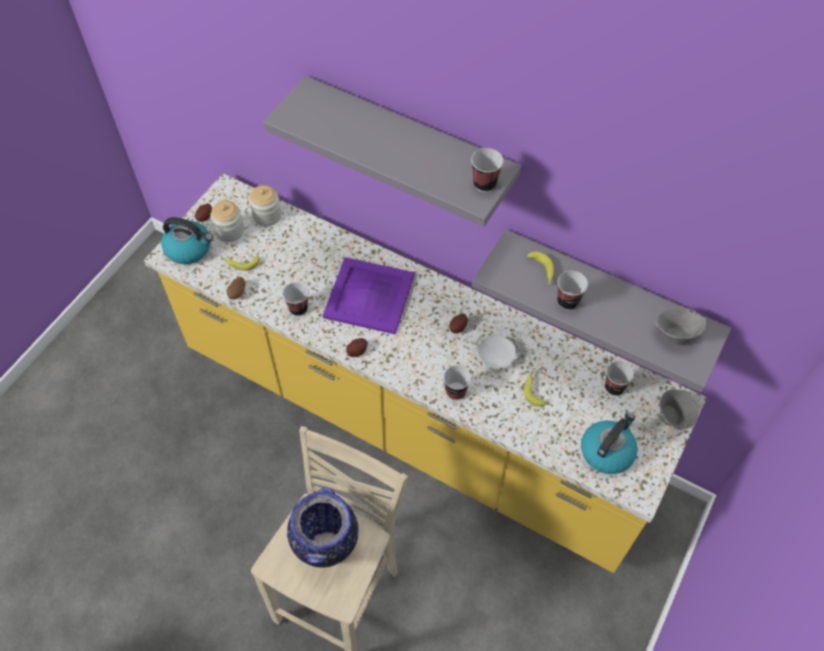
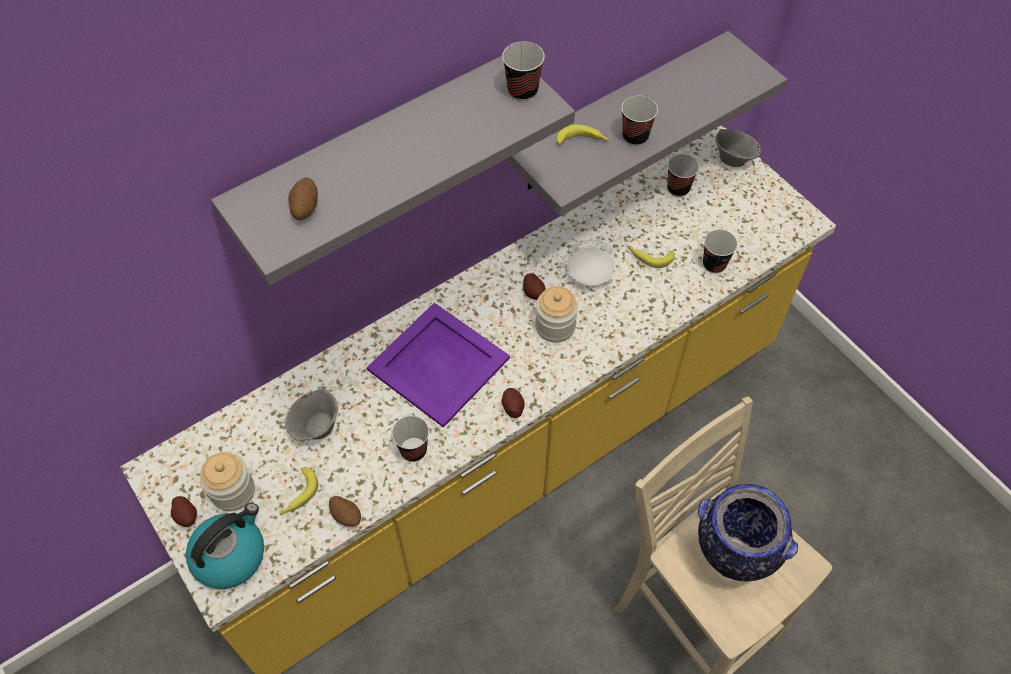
camera: 65 degrees left, 0 degrees up
jar [249,185,281,226] -> jar moved to [535,286,578,343]
cup [444,365,471,400] -> cup moved to [703,229,738,273]
kettle [581,412,638,474] -> none
grey bowl [655,307,707,345] -> grey bowl moved to [285,388,338,441]
none -> potato [289,178,318,220]

